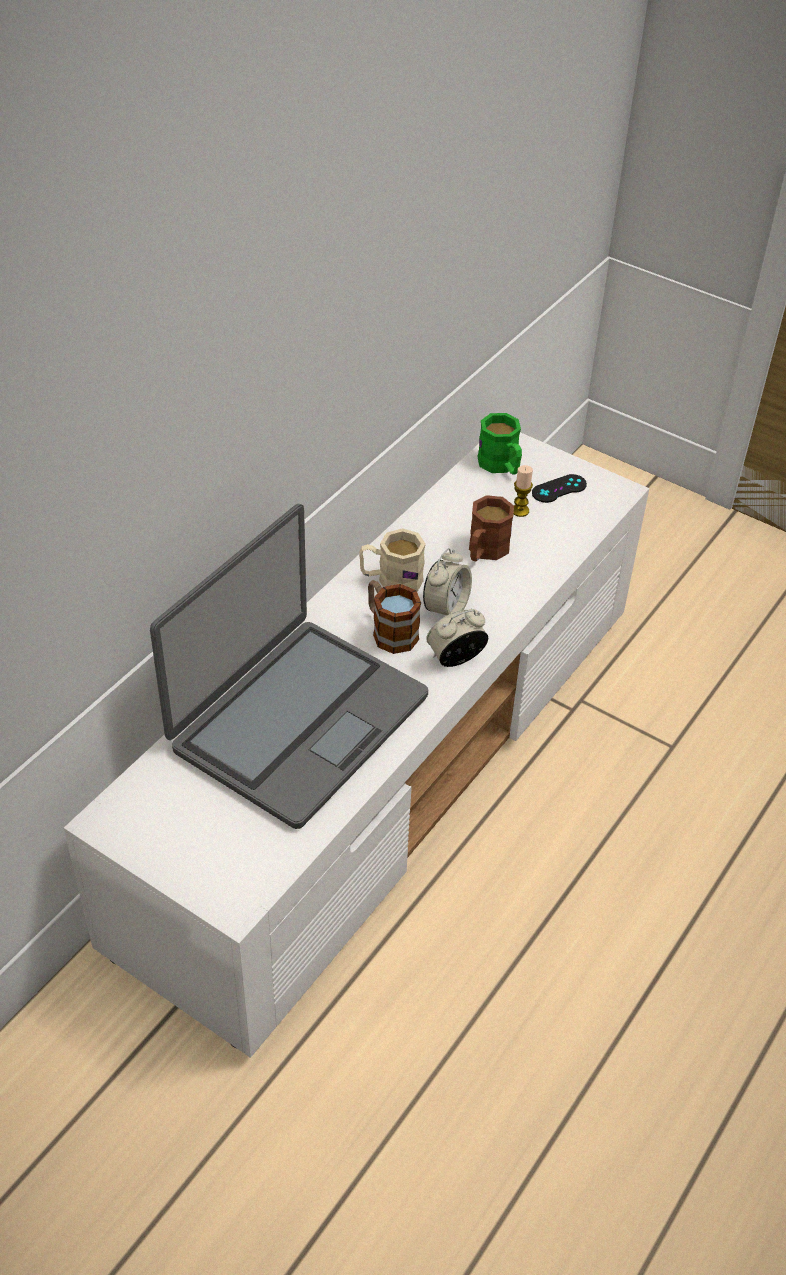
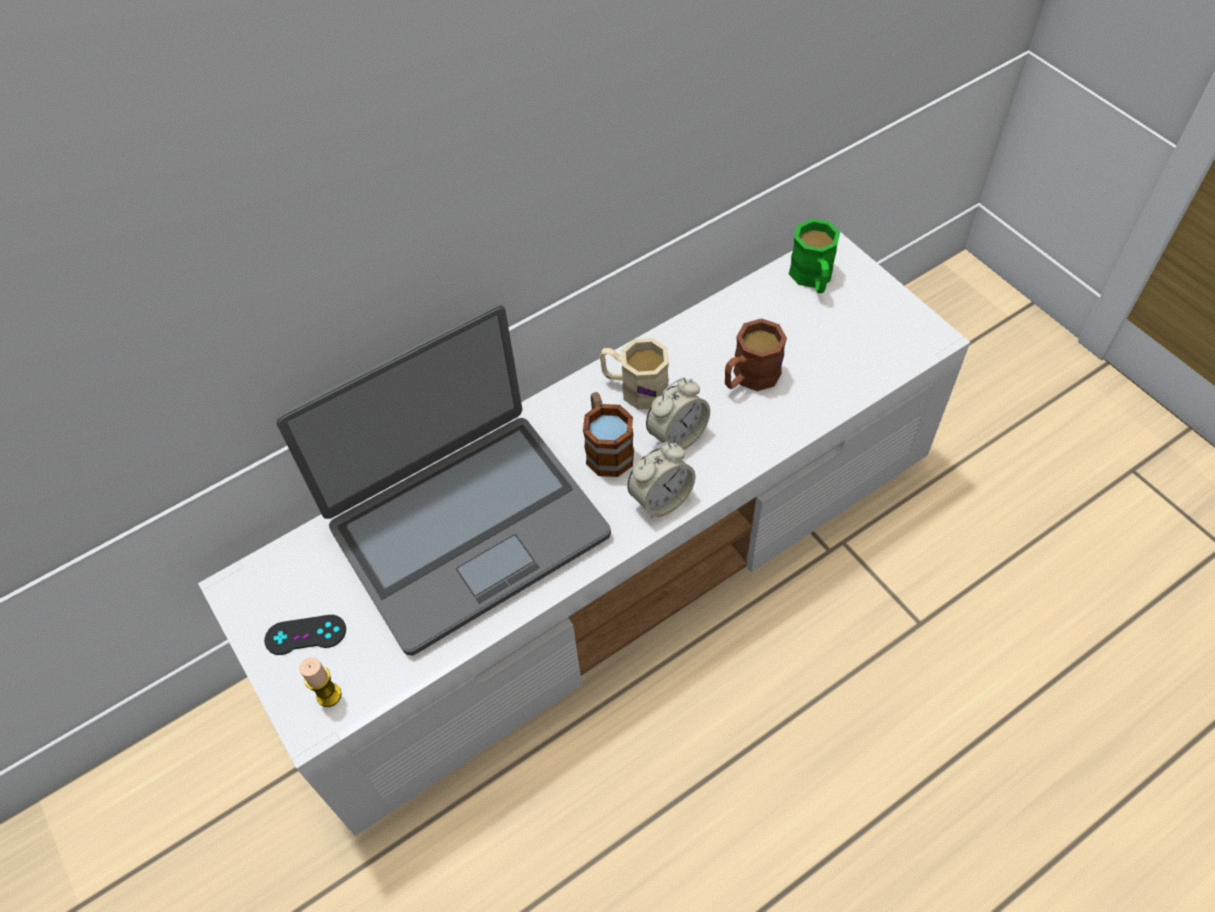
camera: 25 degrees right, 10 degrees up
alarm clock [426,609,488,667] -> alarm clock turned 150 degrees clockwise [627,442,695,519]
candle [514,465,533,517] -> candle moved to [299,657,342,707]
black game controller [532,474,587,503] -> black game controller moved to [264,615,346,655]

